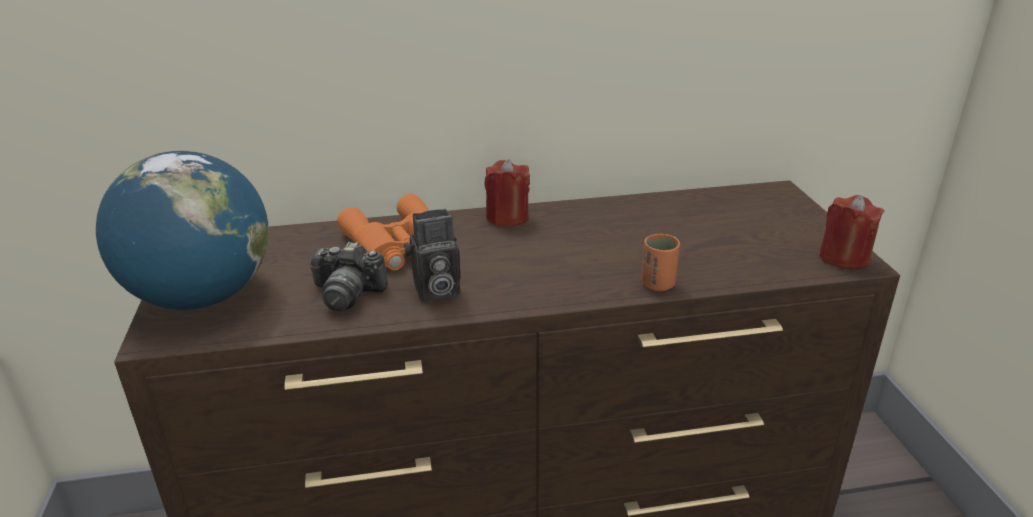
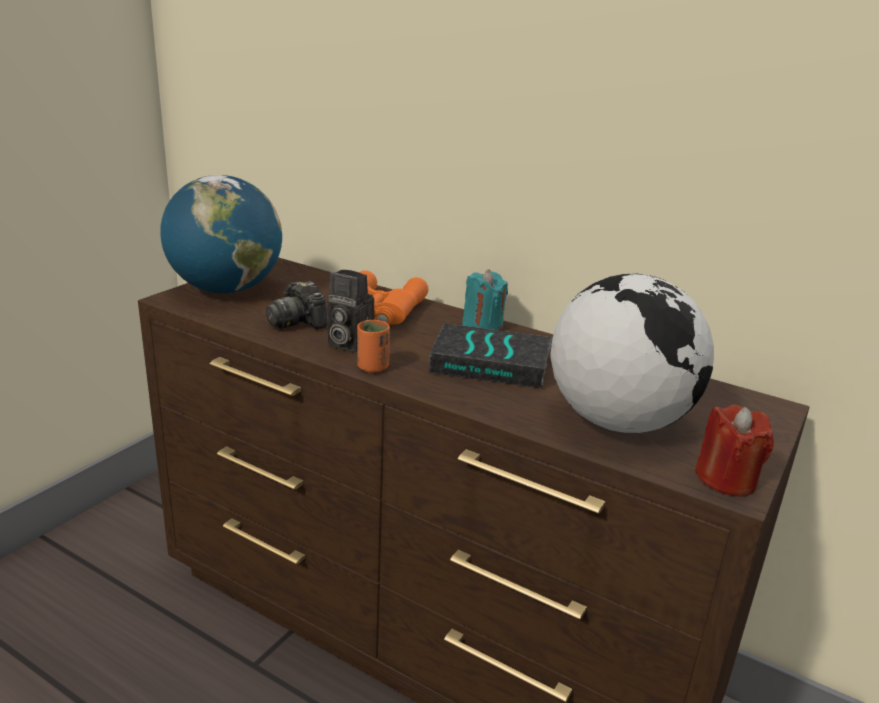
camera: 40 degrees right, 5 degrees down
red candle [485,159,530,227] -> turquoise candle [462,270,508,331]
orange cup [642,234,680,291] -> orange cup moved to [357,320,390,373]
none -> book [429,323,553,389]
none -> globe [551,274,714,433]

